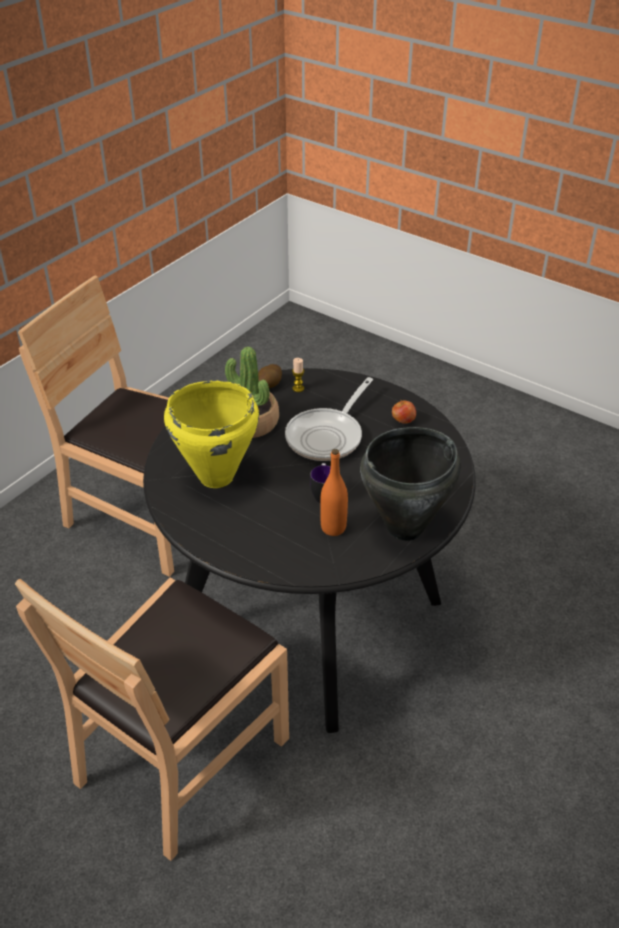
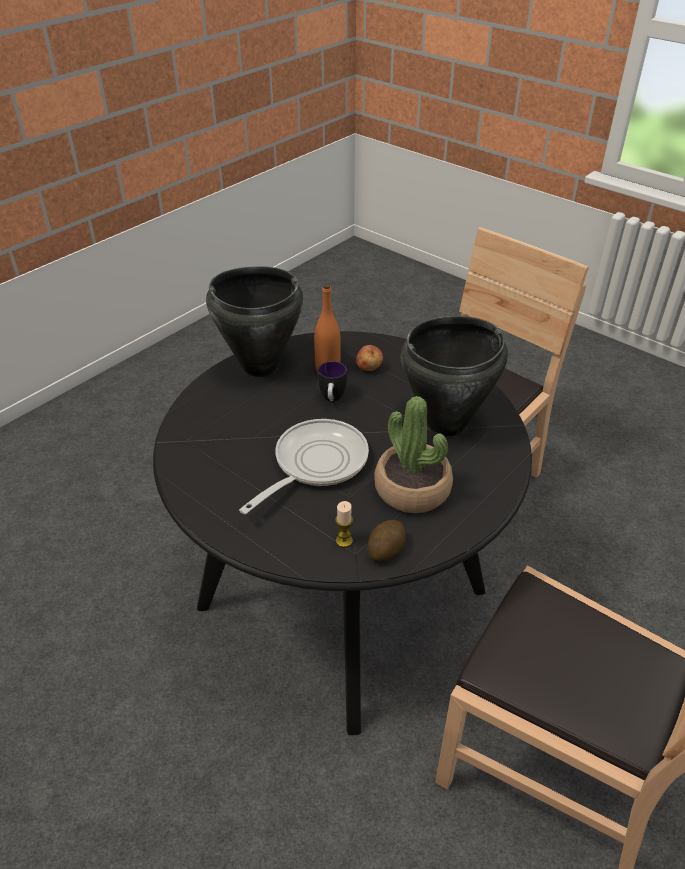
camera: 175 degrees left, 0 degrees up
yellow cooking pot [164,380,259,488] -> black cooking pot [401,316,508,436]
apple [392,400,416,424] -> apple moved to [356,345,383,371]

